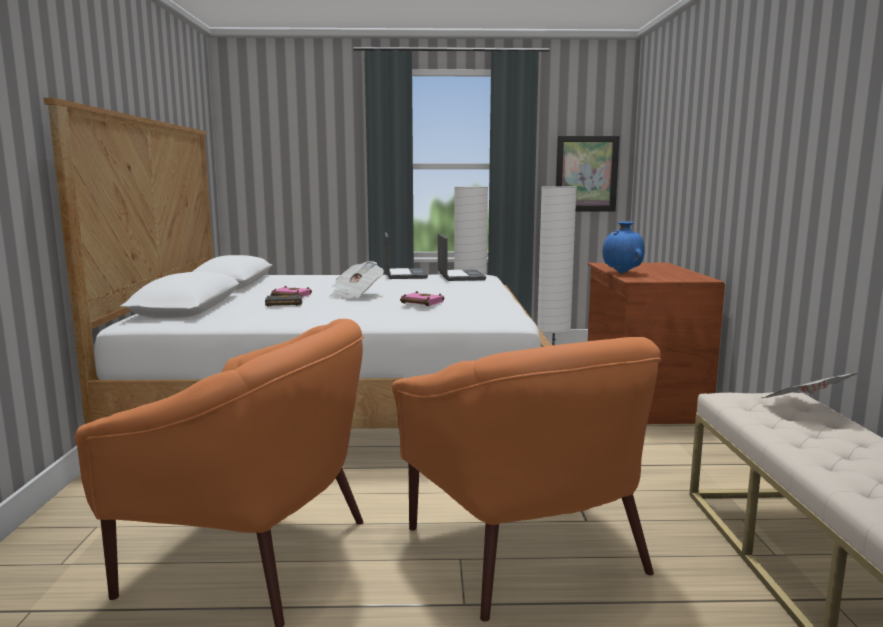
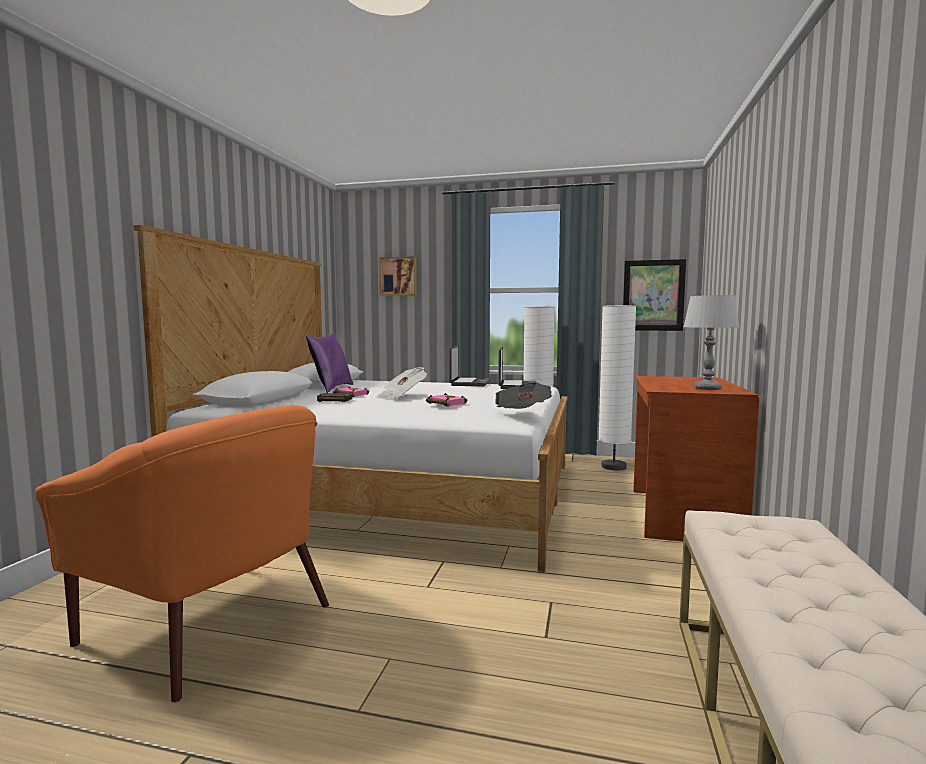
camera: 15 degrees right, 5 degrees down
orange armchair [392,337,661,622] -> none
blue vase [602,221,645,273] -> none
newspaper [762,373,857,398] -> newspaper moved to [495,383,552,409]
none -> purple pillow [306,334,353,392]
none -> picture [379,256,417,296]
none -> grey table lamp [684,295,739,390]

